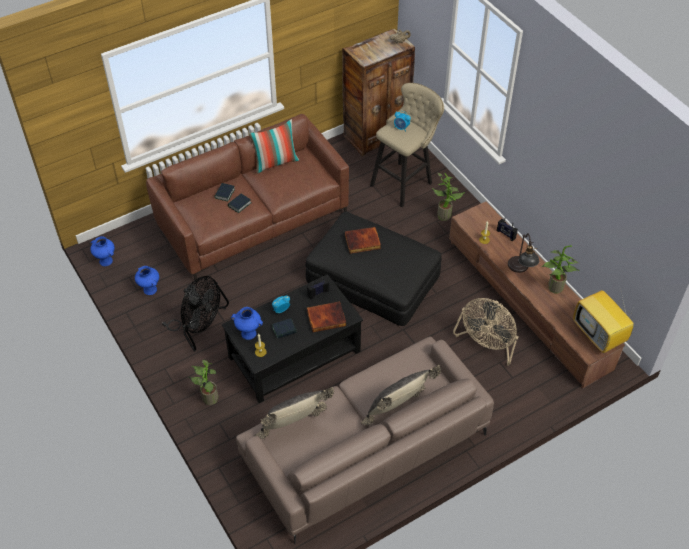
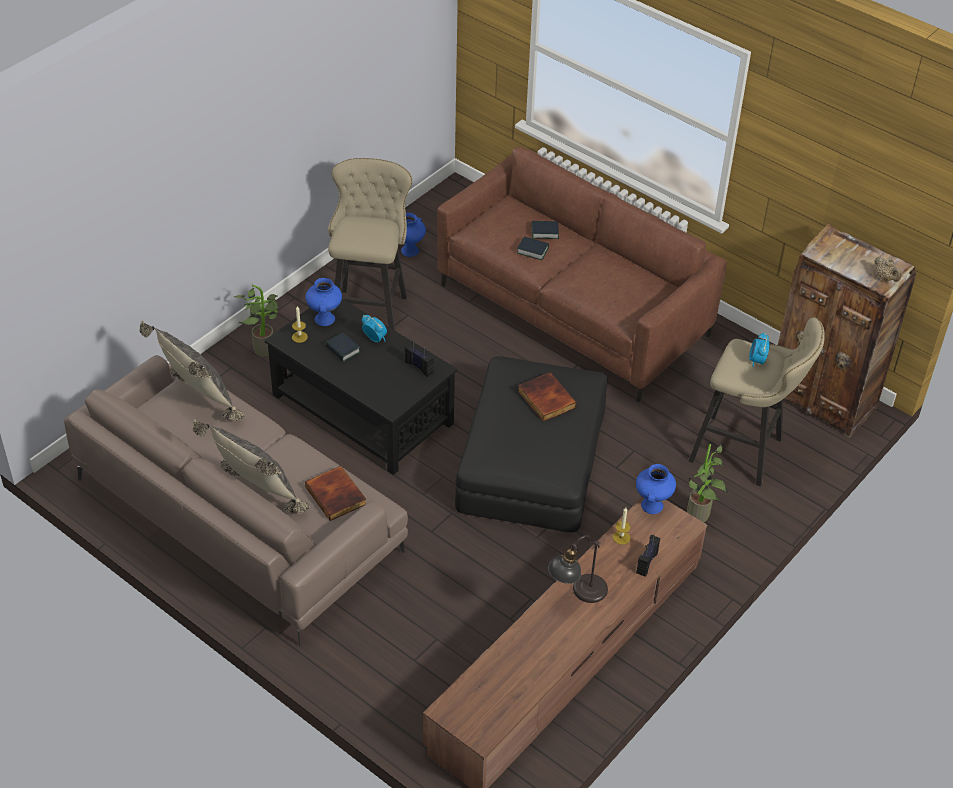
camera: 70 degrees right, 5 degrees down
blue vase [90,236,115,266] -> blue vase moved to [636,464,676,514]
black fan [162,276,229,352] -> beige stool [328,158,413,330]
pillow [248,119,299,174] -> none
book [307,301,346,332] -> book moved to [305,466,366,521]
beige fan [453,298,518,365] -> none
potted plant [542,245,579,294] -> none
television [573,288,635,353] -> none

